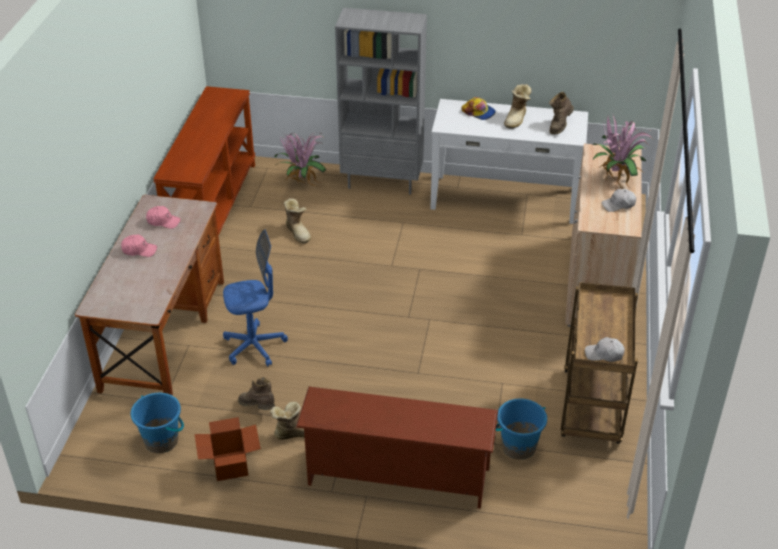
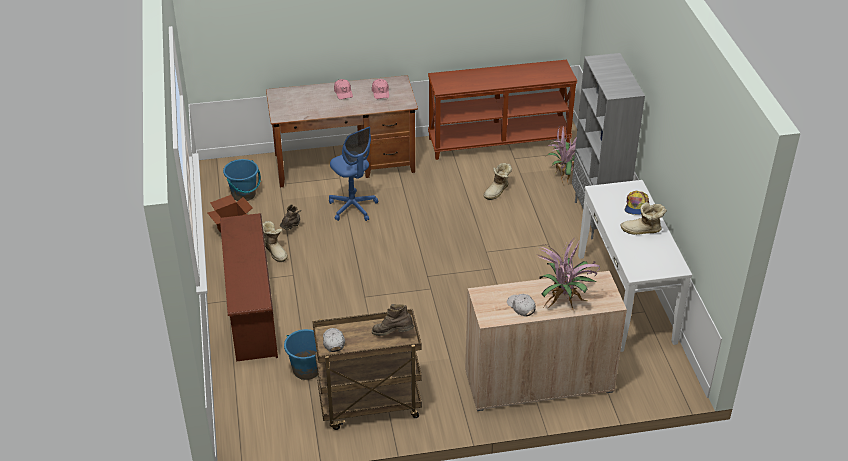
camera: 70 degrees right, 0 degrees up
brown boot [549,92,574,134] -> brown boot moved to [372,304,414,336]

